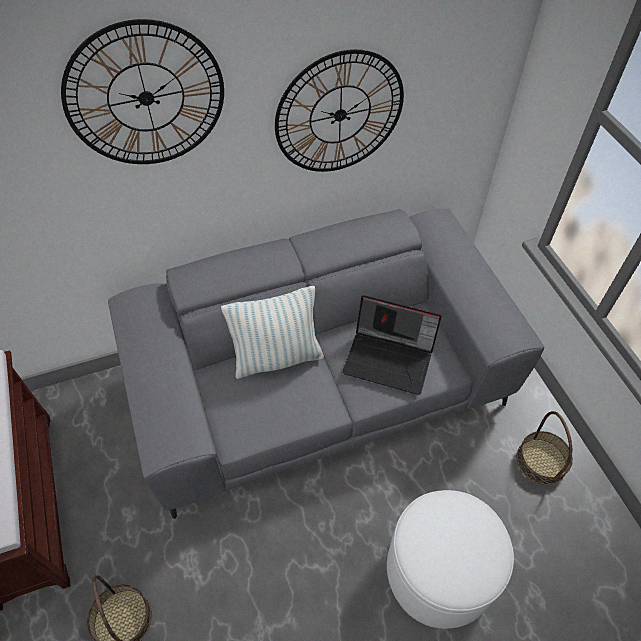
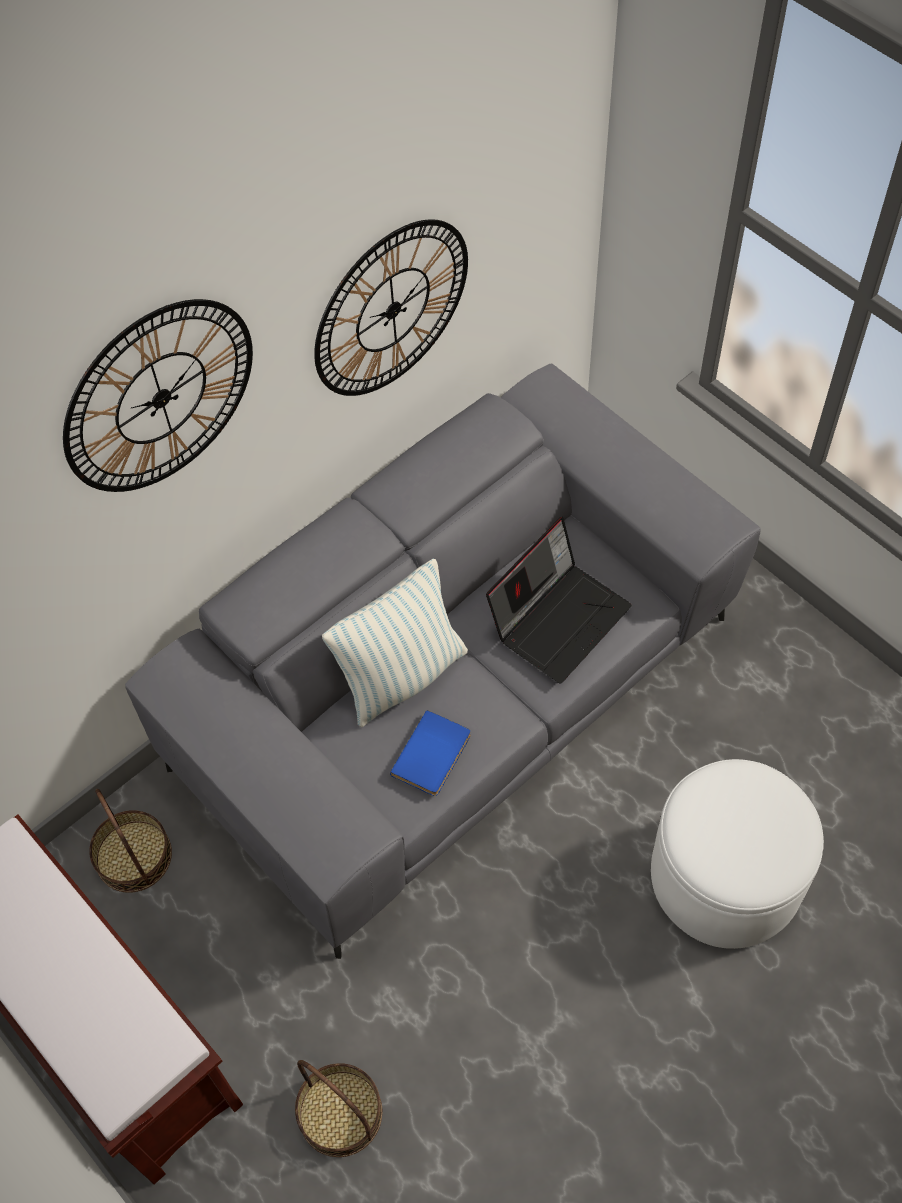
camera: 20 degrees left, 5 degrees up
laptop [343,295,442,395] -> laptop turned 45 degrees counterclockwise [486,517,632,683]
basket [517,411,573,485] -> basket moved to [89,789,172,892]
none -> blue book [390,710,470,796]

